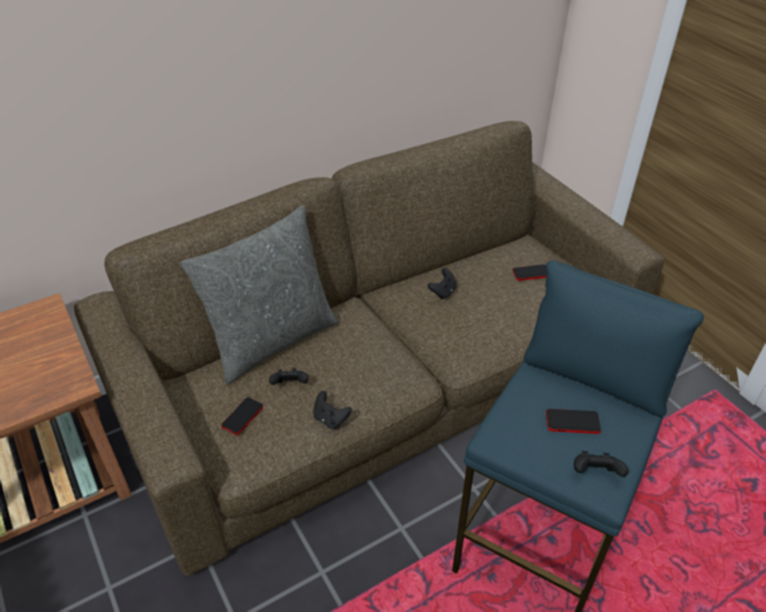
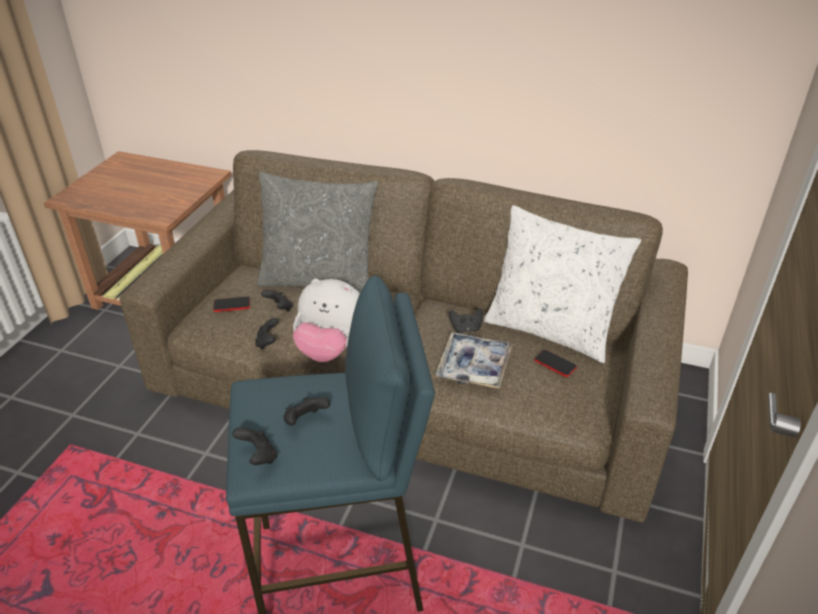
camera: 50 degrees right, 5 degrees down
phone [546,409,601,434] -> black game controller [283,397,331,426]
none -> plush toy [293,279,360,362]
none -> tray [435,332,513,389]
none -> white pillow [484,205,641,363]

